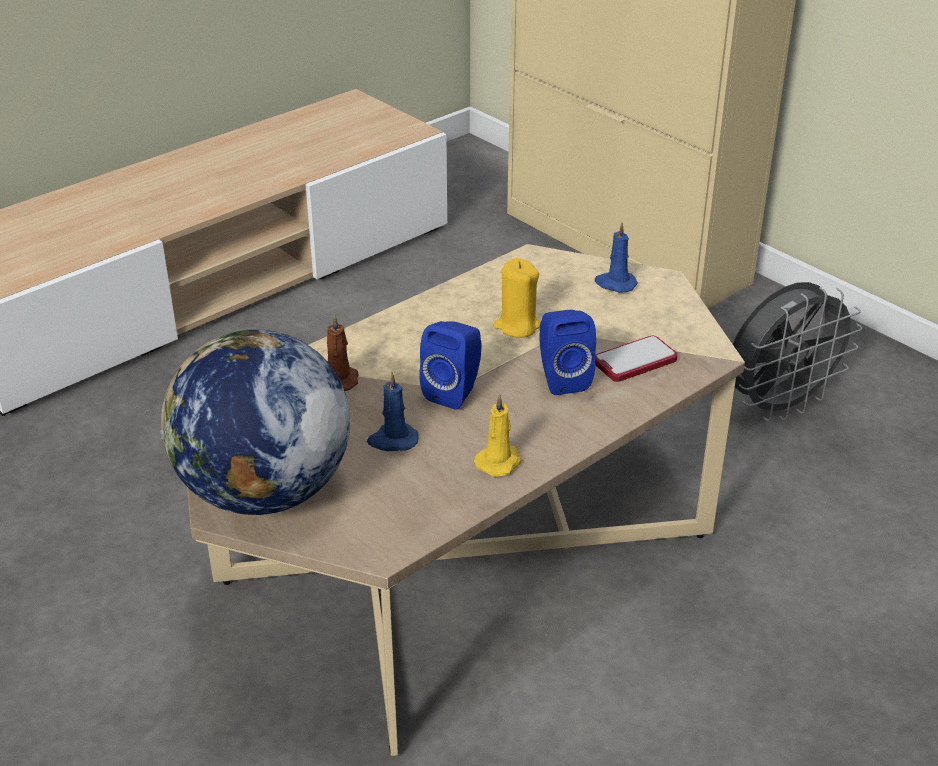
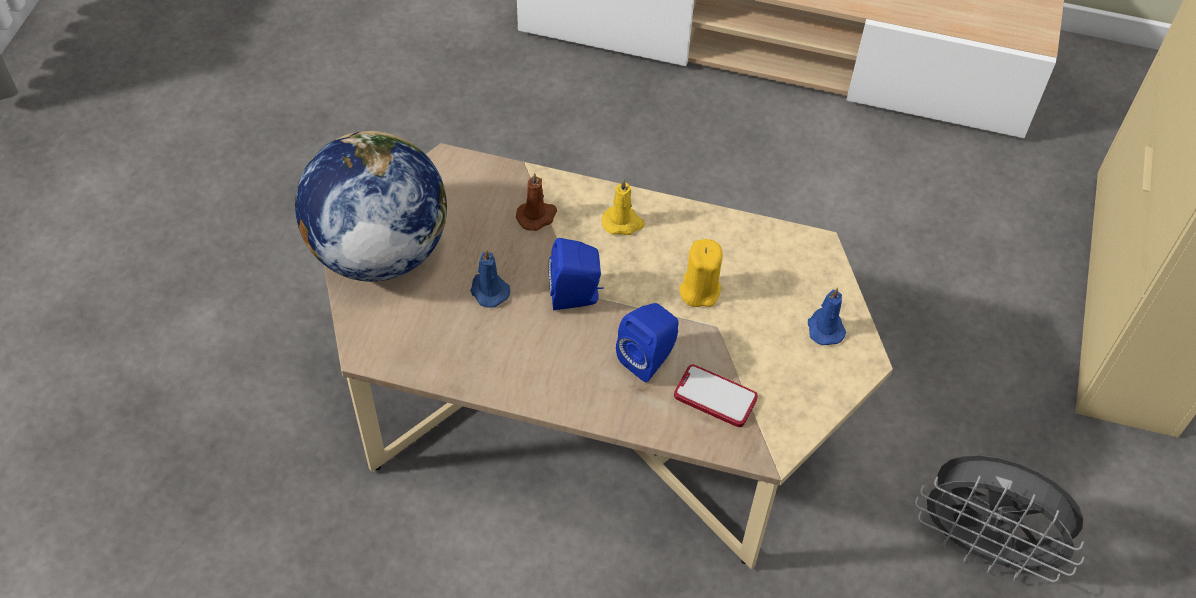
camera: 55 degrees right, 20 degrees up
yellow candle [474,394,522,477] -> yellow candle moved to [602,179,645,235]

